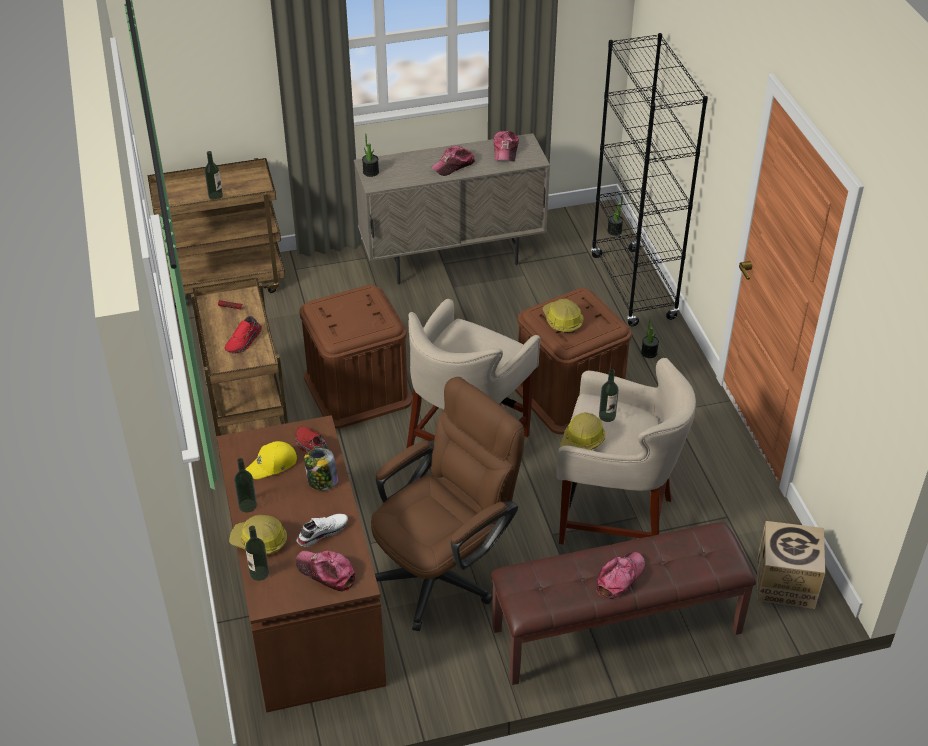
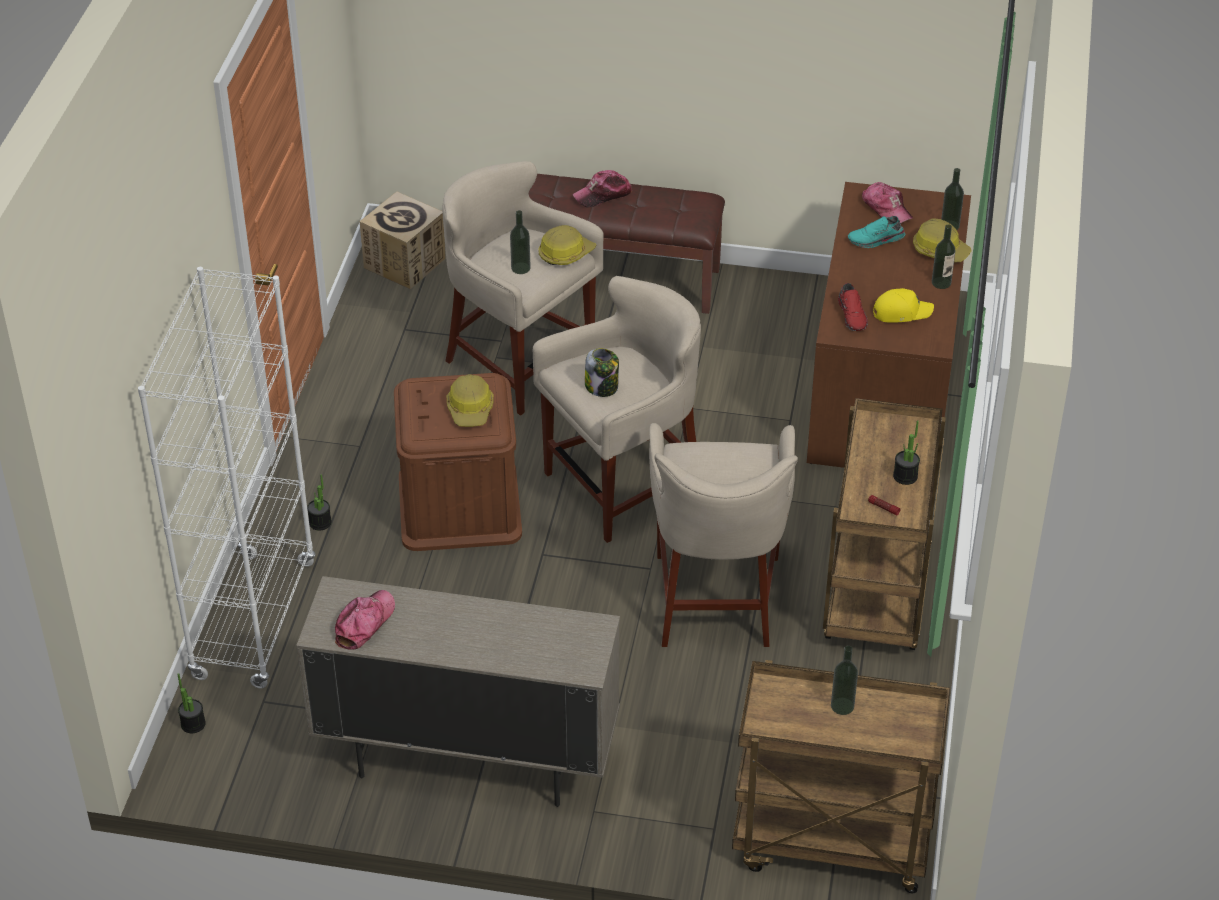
camera: 155 degrees left, 0 degrees up
red shoe [225,316,262,354] -> none
white shoe [297,514,348,547] -> turquoise shoe [848,216,905,248]
brown storage box [299,285,412,429] -> beige stool [649,423,798,647]
jar [304,448,338,490] -> jar moved to [585,348,619,397]
potted plant [362,134,379,177] -> potted plant moved to [893,420,920,485]
brown office chair [371,377,525,631] -> none
cap [431,146,475,176] -> none
black bookcase [591,33,708,326] -> white bookcase [138,267,316,688]

